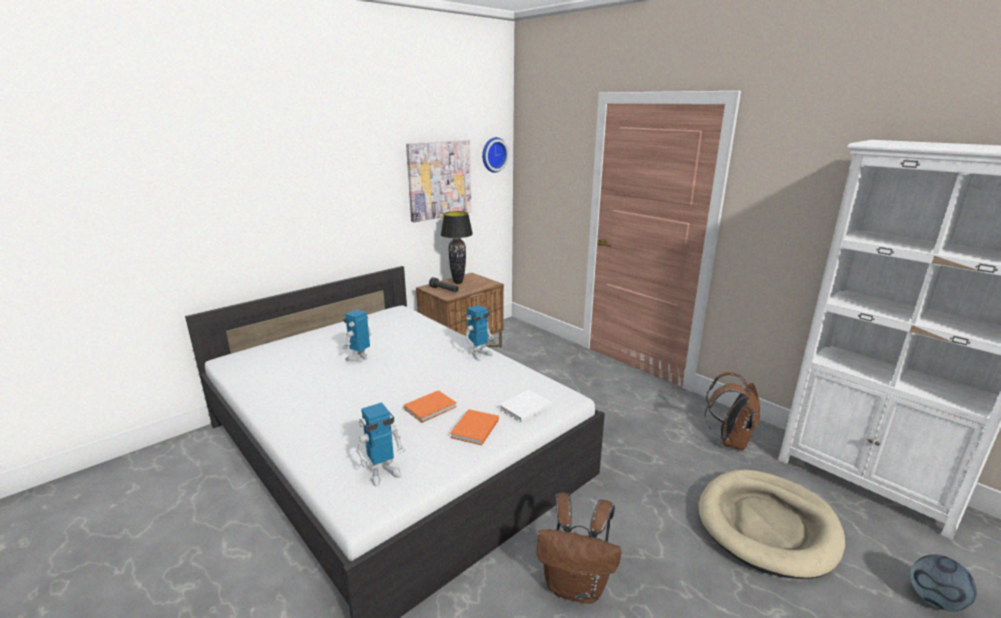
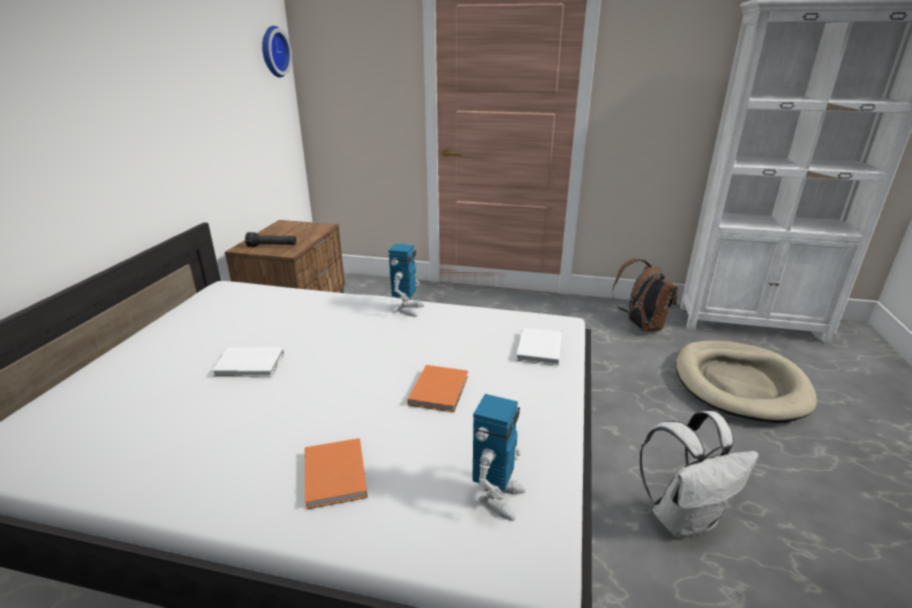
camera: 35 degrees left, 5 degrees up
toy robot [342,309,372,362] -> white book [212,347,284,377]
picture [406,140,472,222] -> none
black table lamp [440,211,473,284] -> none
orange book [450,409,499,445] -> orange book moved to [305,438,367,509]
brown backpack [537,492,622,604] -> white backpack [640,411,759,538]
football [910,554,977,612] -> none

